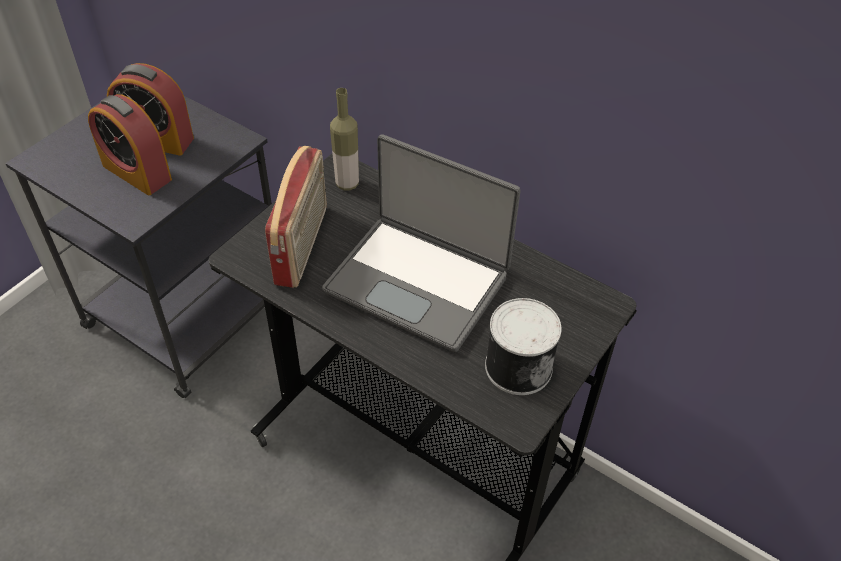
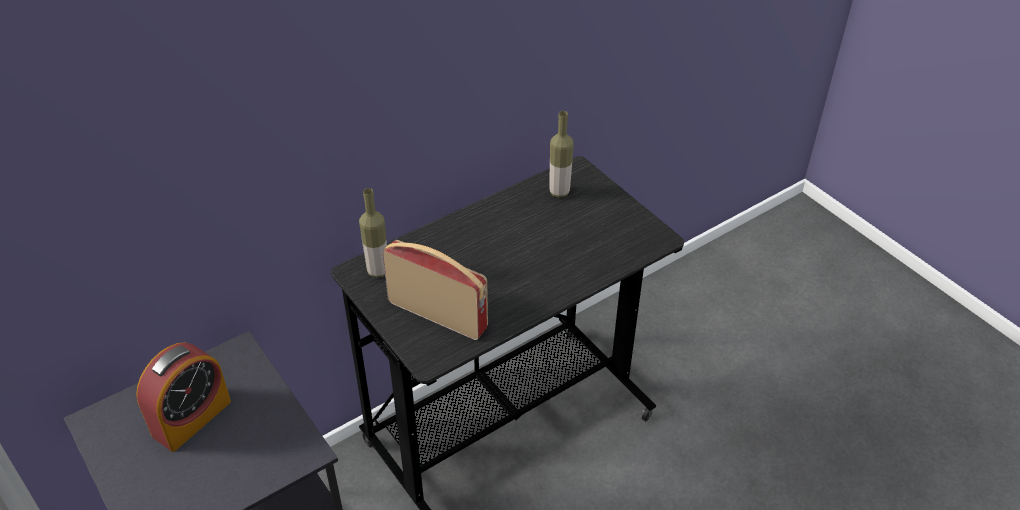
camera: 70 degrees left, 5 degrees down
alarm clock [88,94,172,195] -> none
laptop [322,134,521,352] -> none
can [485,298,562,395] -> none
none -> bottle [549,111,574,198]

